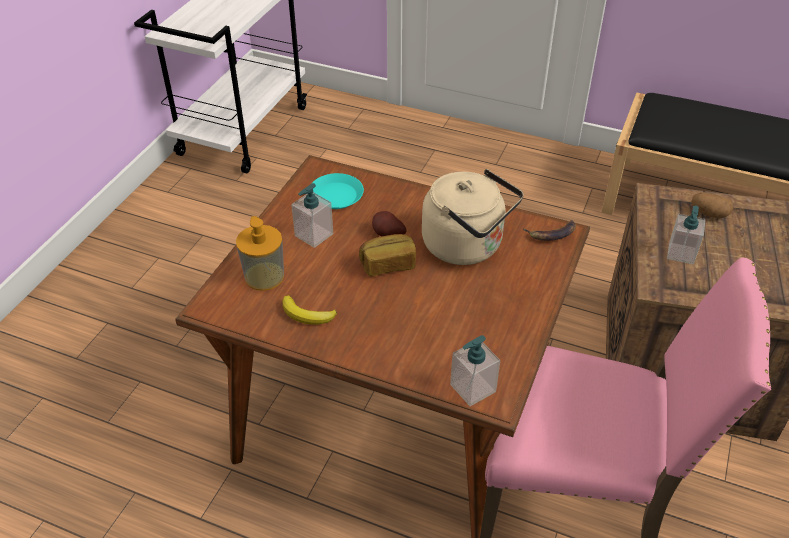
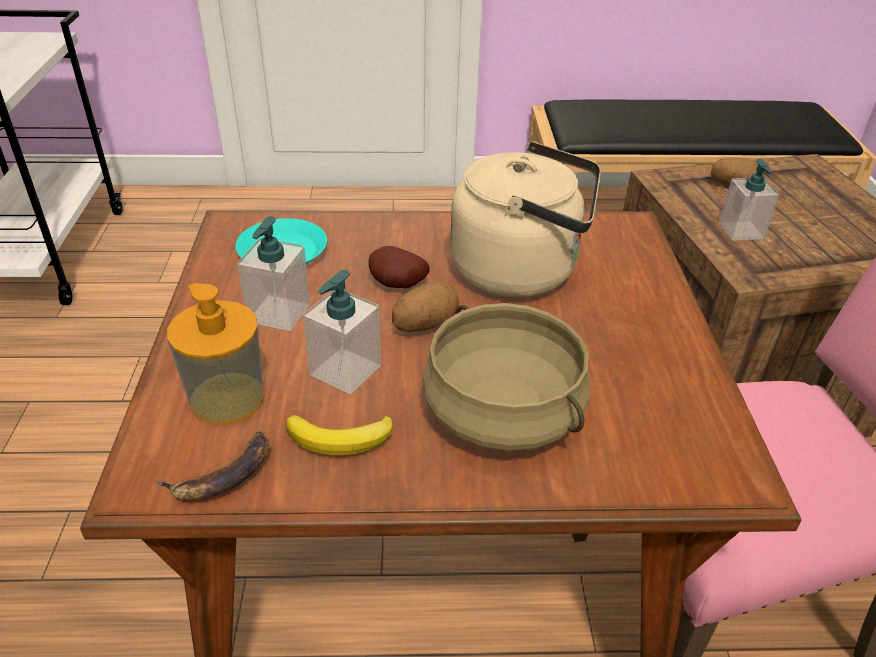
camera: 25 degrees left, 5 degrees down
bread [359,234,416,277] -> potato [392,280,459,332]
soap dispenser [450,335,500,406] -> soap dispenser moved to [303,270,381,394]
banana [523,220,576,241] -> banana moved to [156,431,270,501]
none -> beige cooking pot [422,303,590,452]

